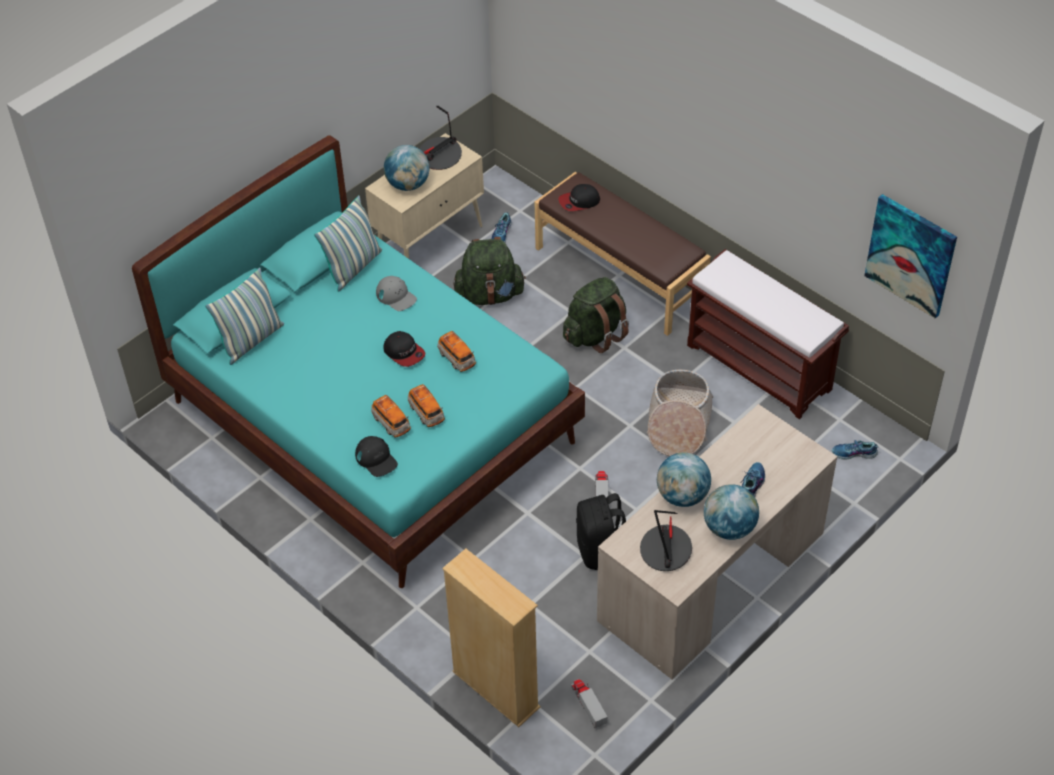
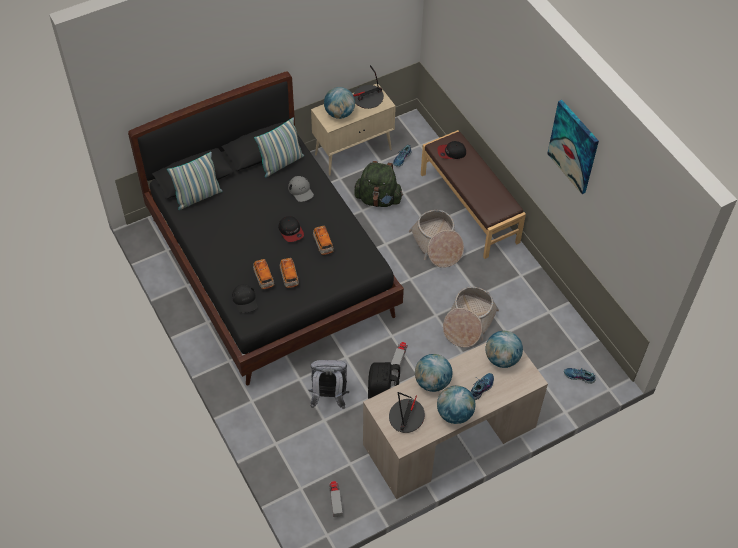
camera: 15 degrees right, 5 degrees up
turquoise bed [132,135,585,588] -> black bed [128,71,404,386]
beige bookcase [442,549,541,727] -> none
green backpack [563,277,629,353] -> basket [409,210,464,268]
brown bench [687,249,849,419] -> none
picture [864,194,957,319] -> picture moved to [547,100,599,194]
none -> grey backpack [308,360,349,409]
none -> globe [485,331,523,368]

